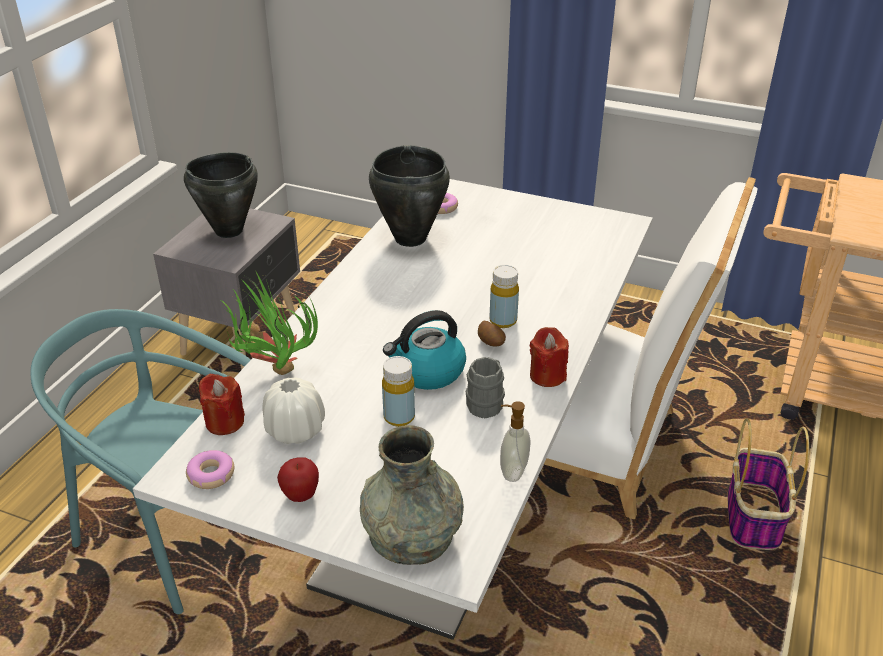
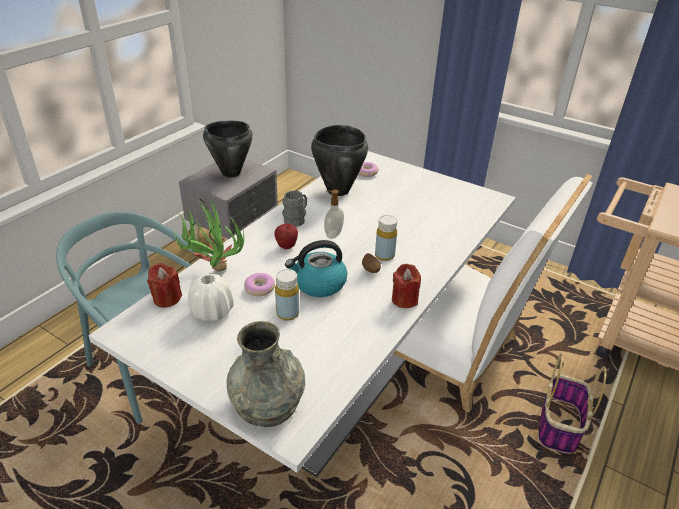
camera: 10 degrees right, 0 degrees up
donut [186,450,234,489] -> donut moved to [244,273,275,296]
apple [277,457,319,502] -> apple moved to [274,224,298,249]
grey mug [466,357,505,418] -> grey mug moved to [282,191,307,227]
soap dispenser [500,401,530,482] -> soap dispenser moved to [324,190,344,239]

